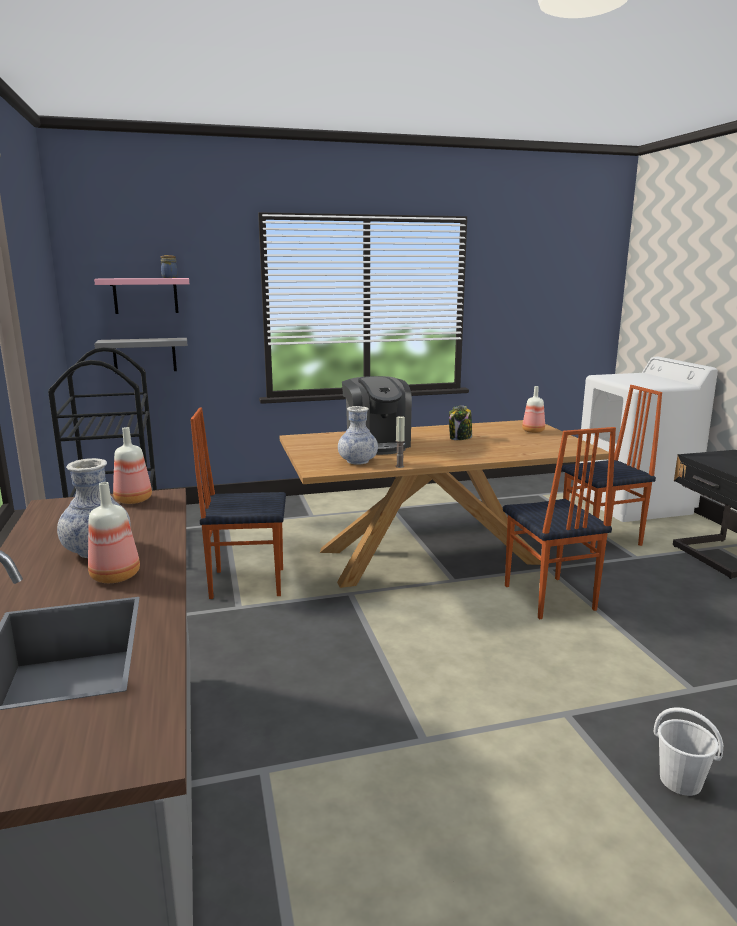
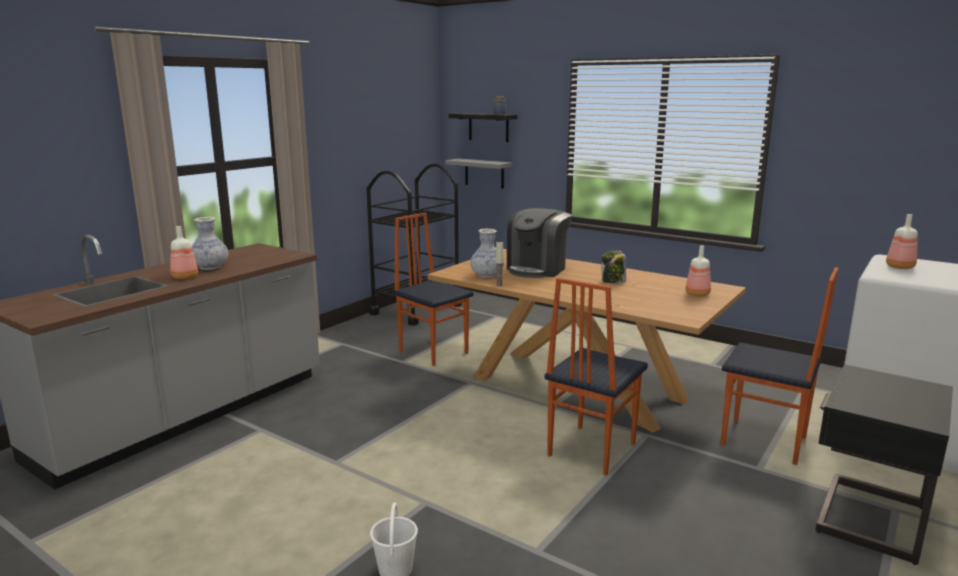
camera: 50 degrees right, 0 degrees up
pink shelf [94,278,189,314] -> black shelf [449,113,517,142]
bottle [113,427,152,504] -> bottle moved to [886,214,918,269]

